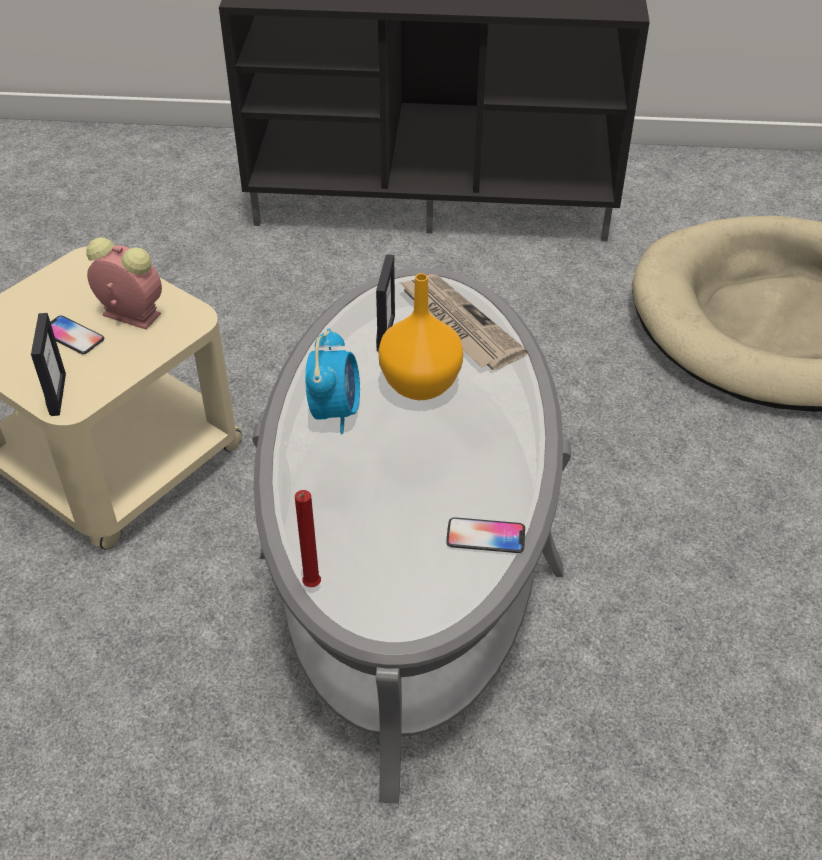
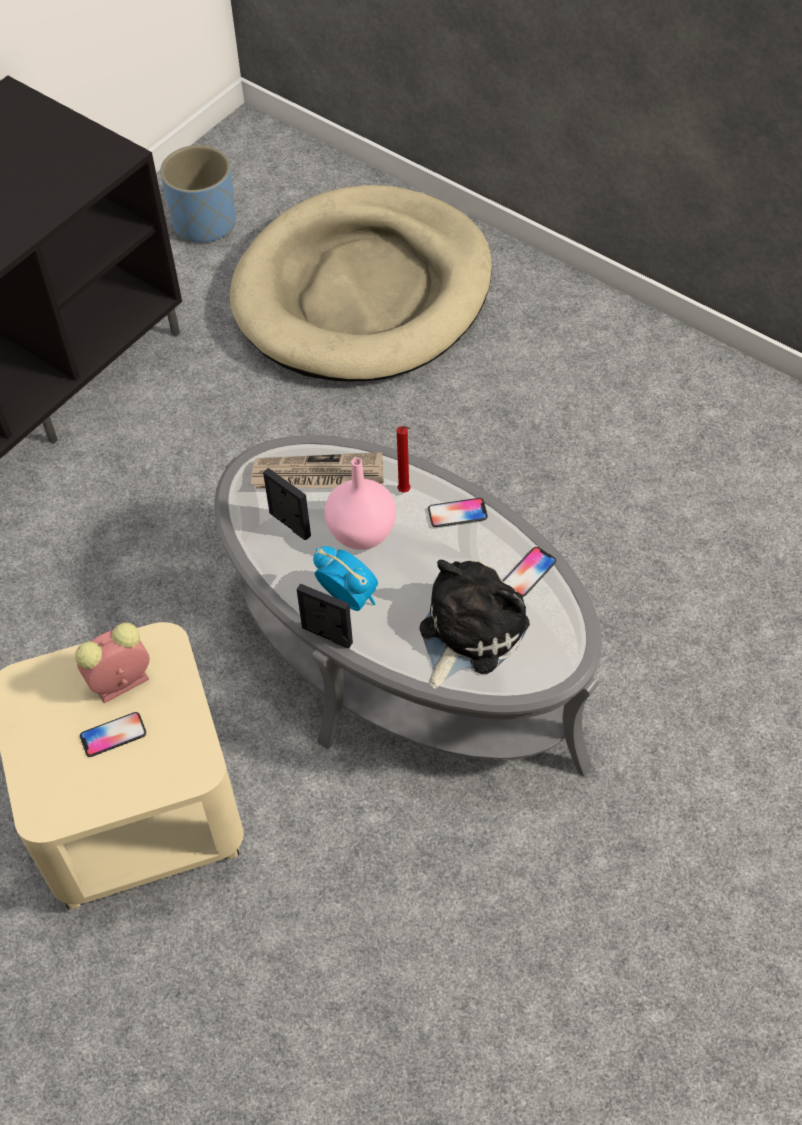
camera: 55 degrees left, 10 degrees up
picture frame [31,313,66,416] -> picture frame moved to [297,584,353,648]
red candle [295,490,321,587] -> red candle moved to [397,426,411,492]
orange vase [378,273,463,400] -> pink vase [325,458,396,550]
none -> blue planter [160,145,236,243]
none -> plush toy [419,560,530,689]
none -> phone [428,498,488,527]

